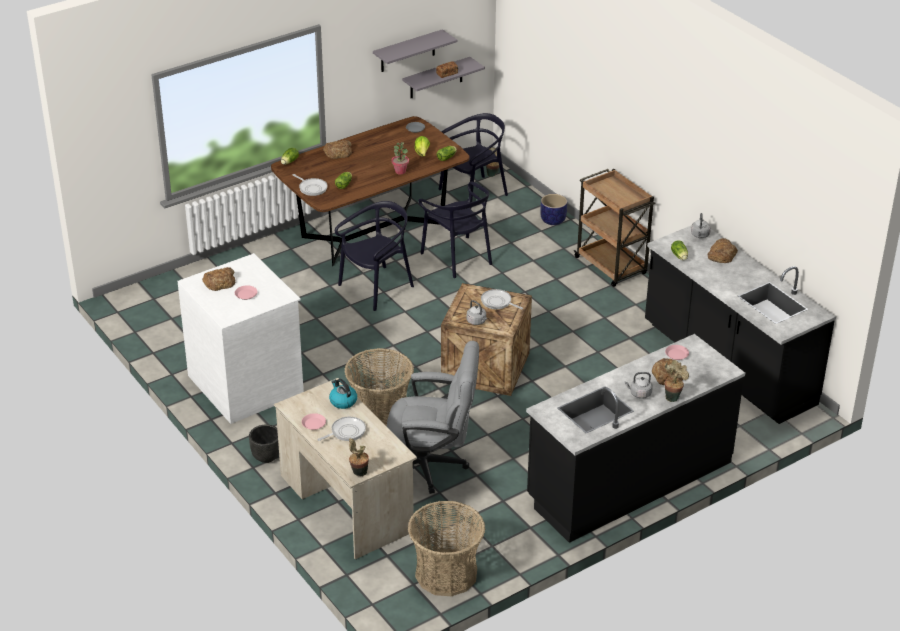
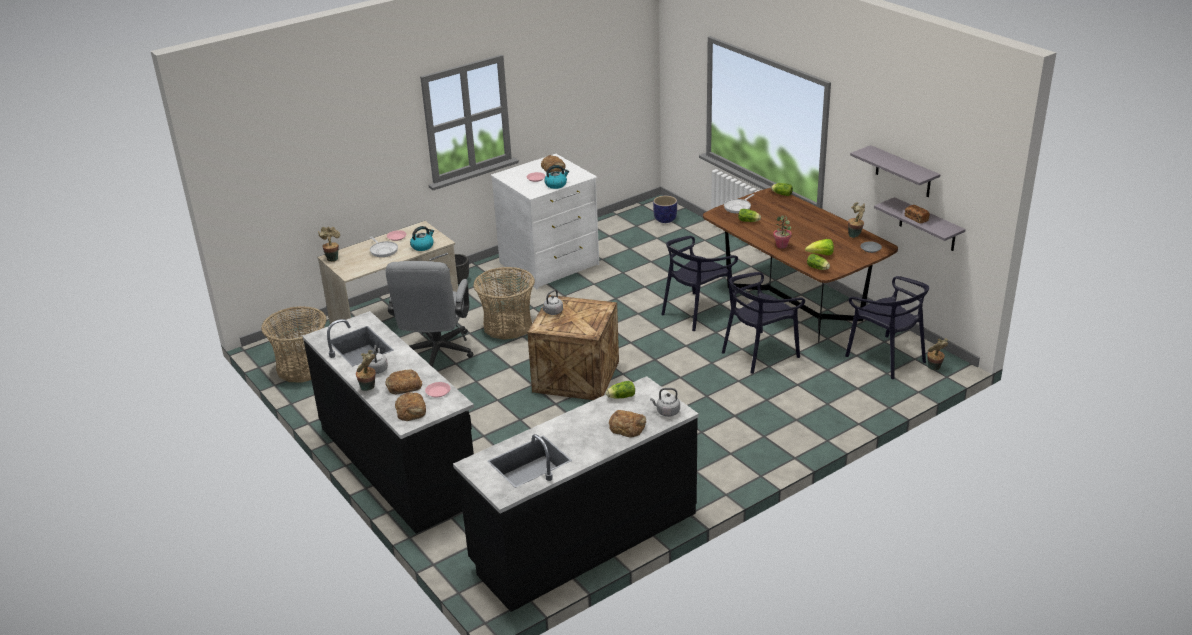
camera: 90 degrees right, 5 degrees down
bread [323,140,352,159] -> bread moved to [395,392,426,421]
black chair [335,201,414,311] -> black chair turned 90 degrees clockwise [661,236,738,331]
frying pan [481,289,523,309] -> none
planter [540,194,567,225] -> planter moved to [653,196,677,223]
brown cart [574,169,656,287] -> none
none -> kettle [544,165,569,189]
none -> potted plant [848,202,865,238]

